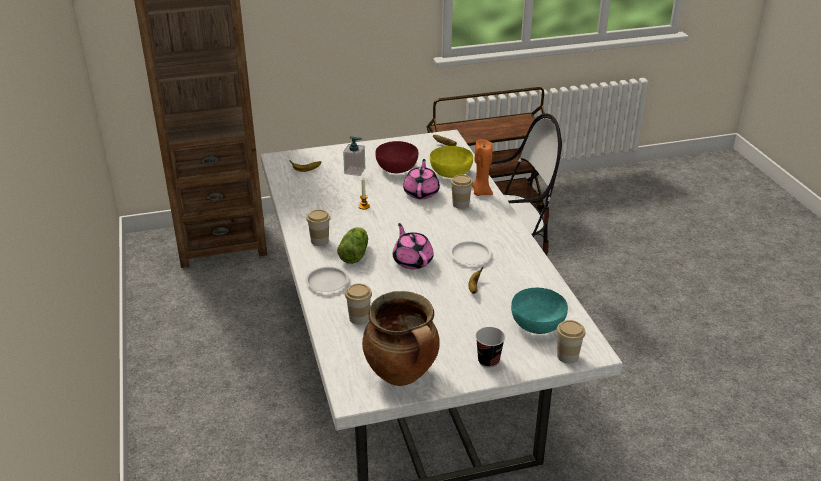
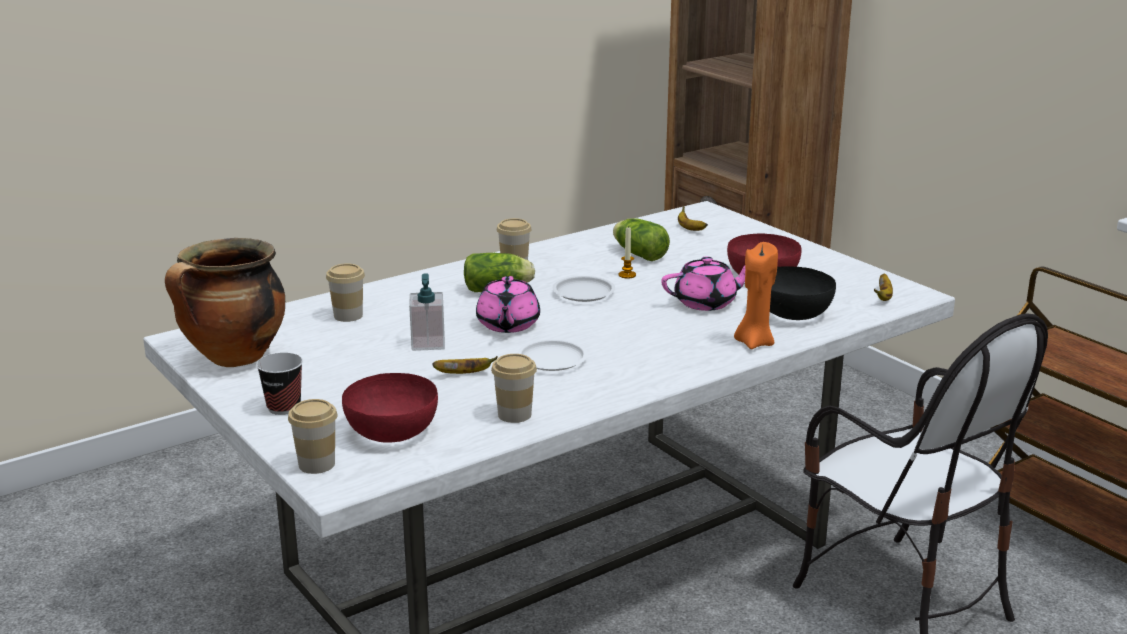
camera: 70 degrees right, 10 degrees down
white plate [305,266,349,292] -> white plate moved to [553,276,615,302]
soap dispenser [343,136,365,176] -> soap dispenser moved to [409,273,445,351]
pink teapot [393,223,434,269] -> pink teapot turned 135 degrees clockwise [476,276,540,333]
yellow bowl [430,146,473,178] -> black bowl [770,266,836,320]
cup [450,175,473,209] -> cup moved to [491,354,537,423]
turquoise bowl [511,288,568,334] -> red bowl [342,373,438,442]
none -> lettuce [613,218,670,261]

